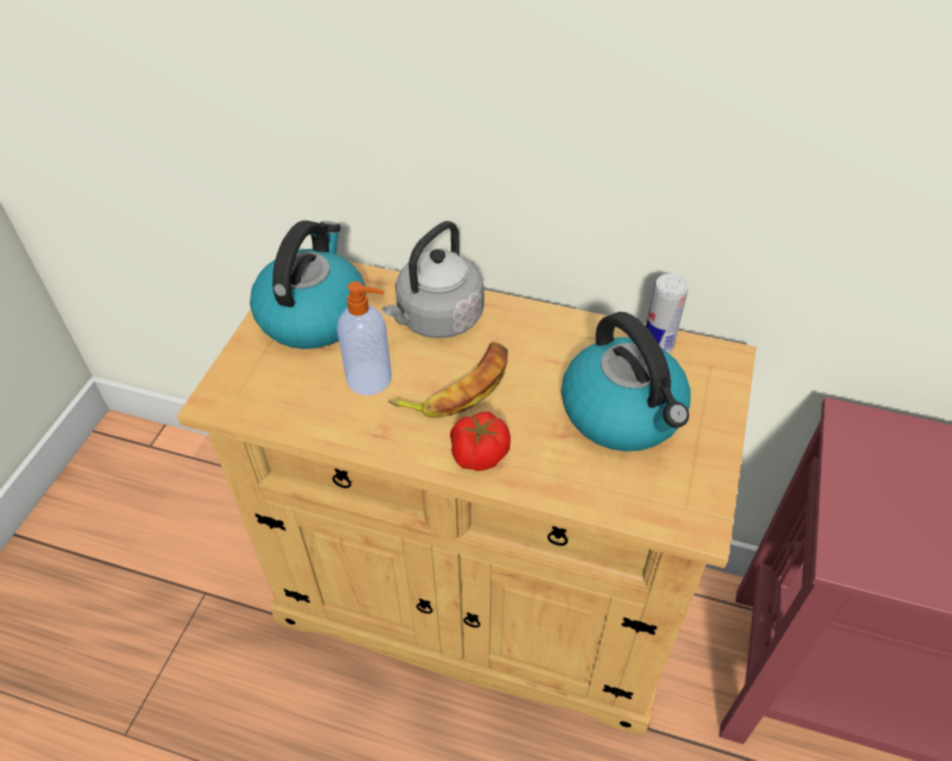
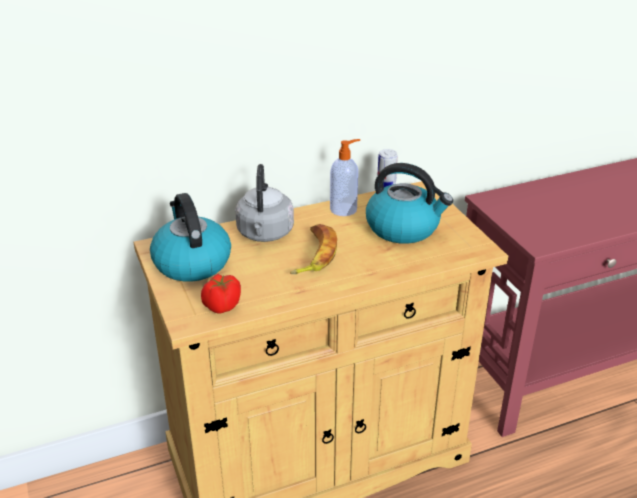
camera: 40 degrees left, 15 degrees down
soap dispenser [337,281,392,395] -> soap dispenser moved to [330,139,360,216]
tomato [450,412,511,471] -> tomato moved to [201,274,241,314]

